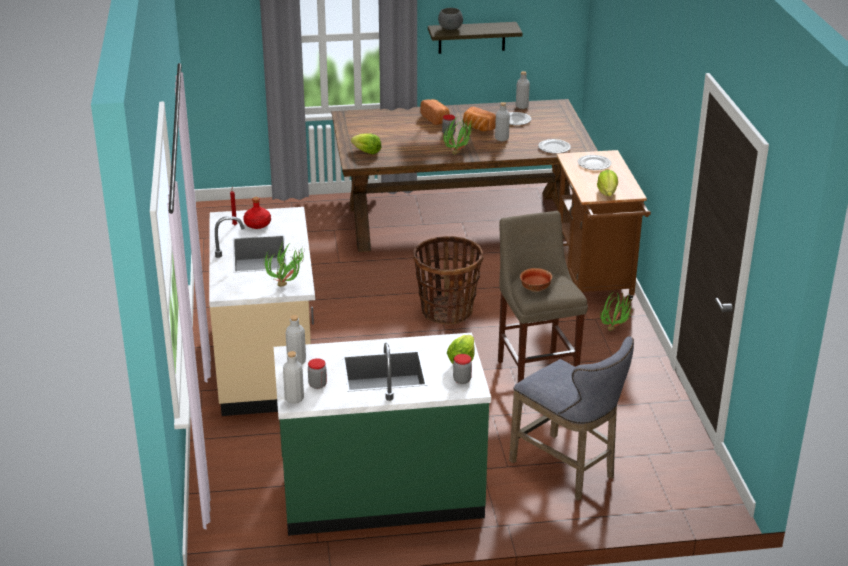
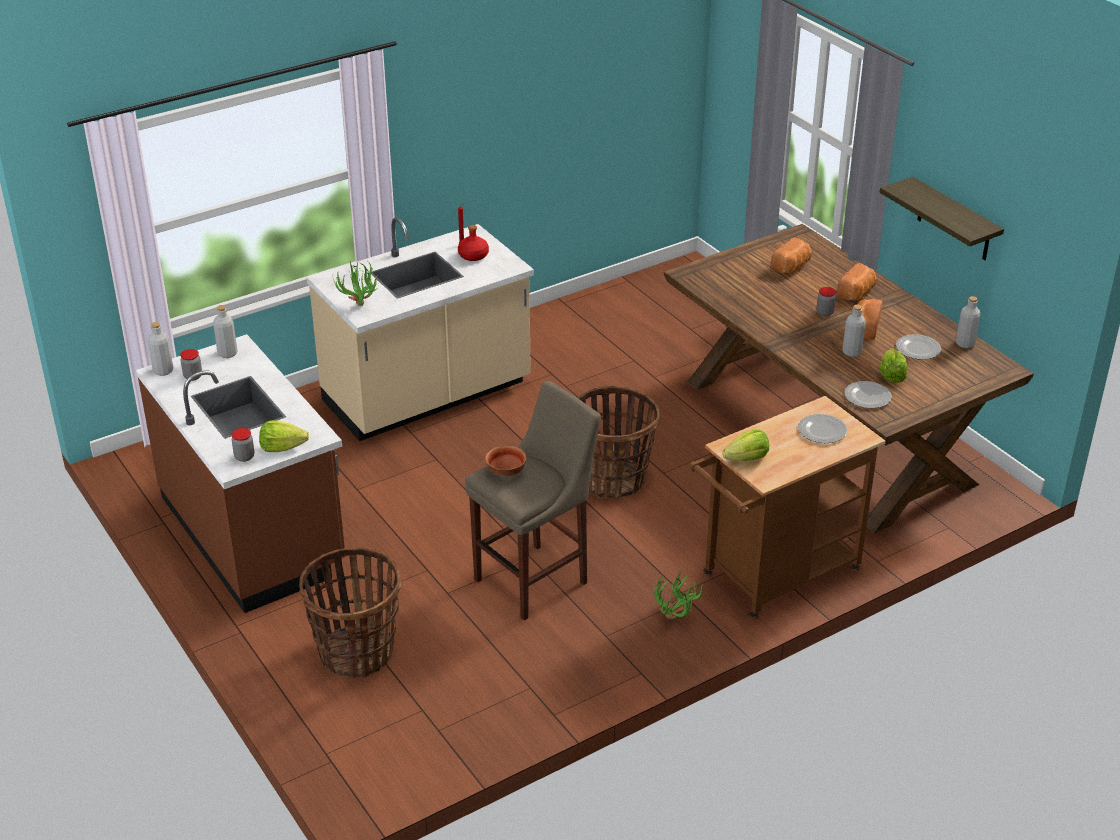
camera: 65 degrees right, 5 degrees up
green counter [274,333,491,536] -> brown counter [136,334,346,613]
lettuce [351,133,381,154] -> lettuce moved to [880,348,907,383]
grey bowl [438,8,463,30] -> none
potted plant [443,117,475,155] -> none
grey stool [509,336,634,500] -> basket [299,547,401,678]
none -> bread [771,237,812,273]

